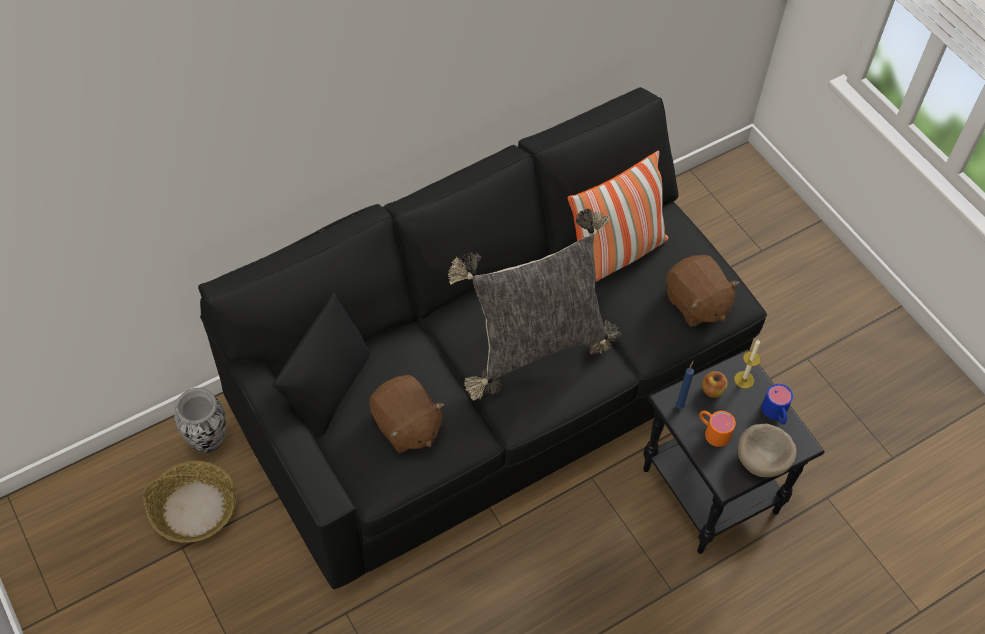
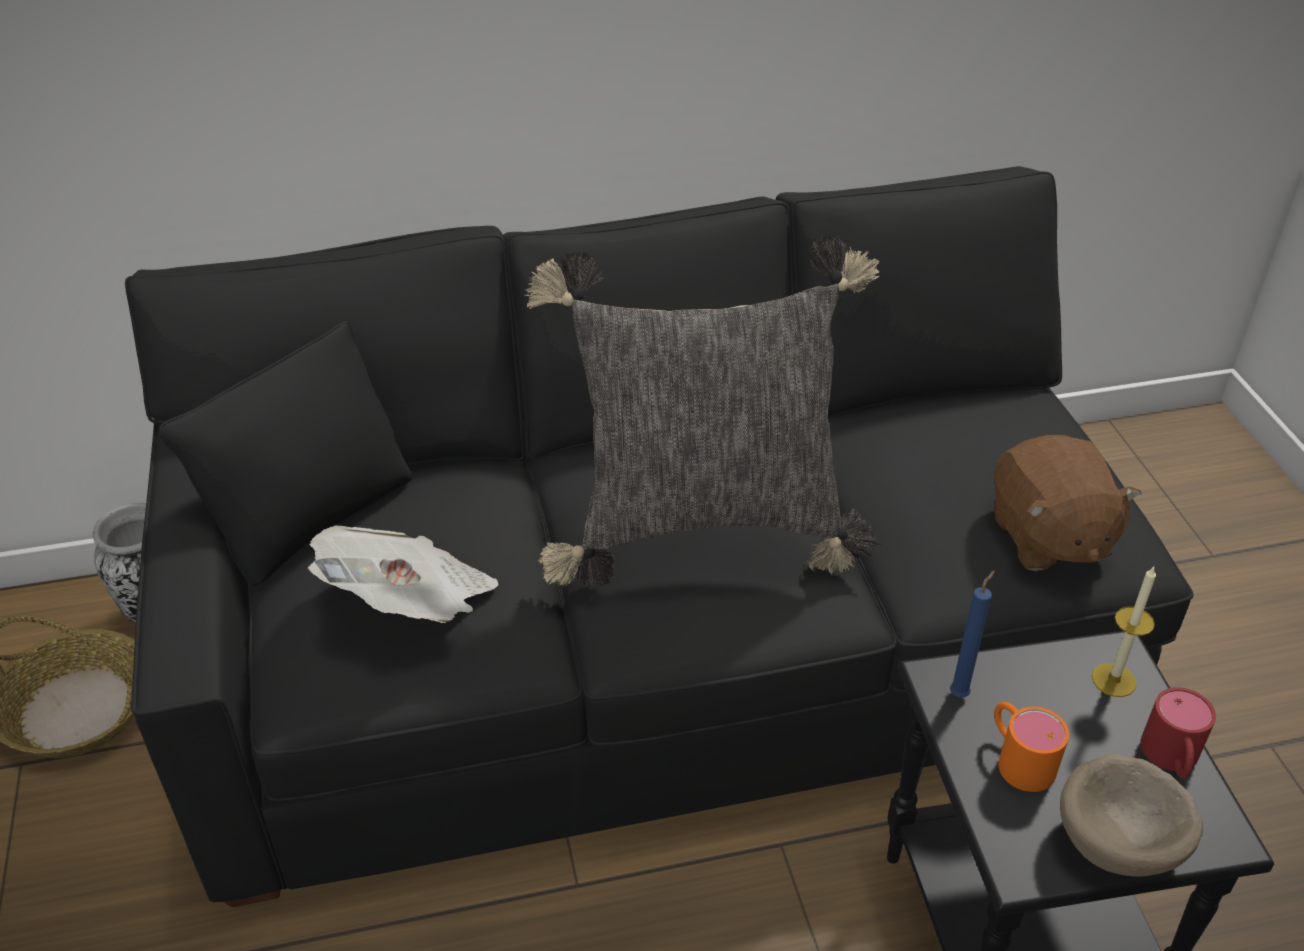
camera: 20 degrees right, 15 degrees down
brown plush toy [369,375,444,453] -> newspaper [308,526,499,623]
pillow [567,151,668,282] -> none
apple [702,371,728,398] -> none
blue mug [762,384,793,424] -> red mug [1140,687,1216,779]

